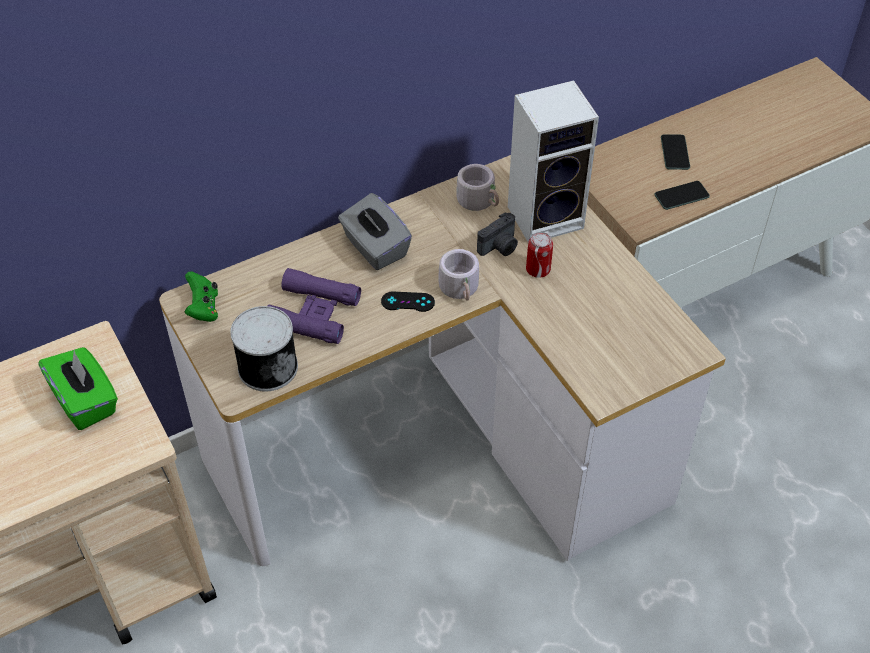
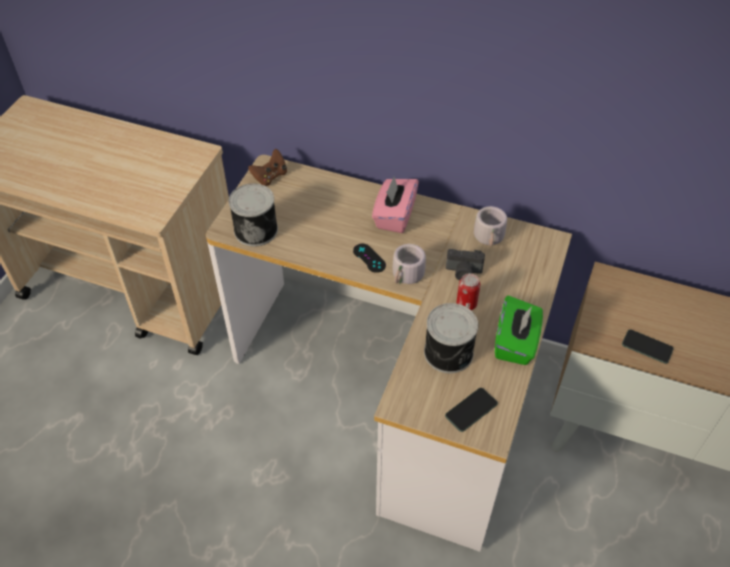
camera: 50 degrees right, 0 degrees up
green tissue box [38,347,118,430] -> green tissue box moved to [495,295,543,365]
green game controller [184,271,218,322] -> brown game controller [248,149,287,186]
purple binoculars [268,268,361,344] -> none
grey tissue box [338,193,412,270] -> pink tissue box [372,177,419,233]
speaker [508,81,599,242] -> none
phone [661,135,690,170] -> phone moved to [445,388,498,432]
none -> can [424,303,478,373]

